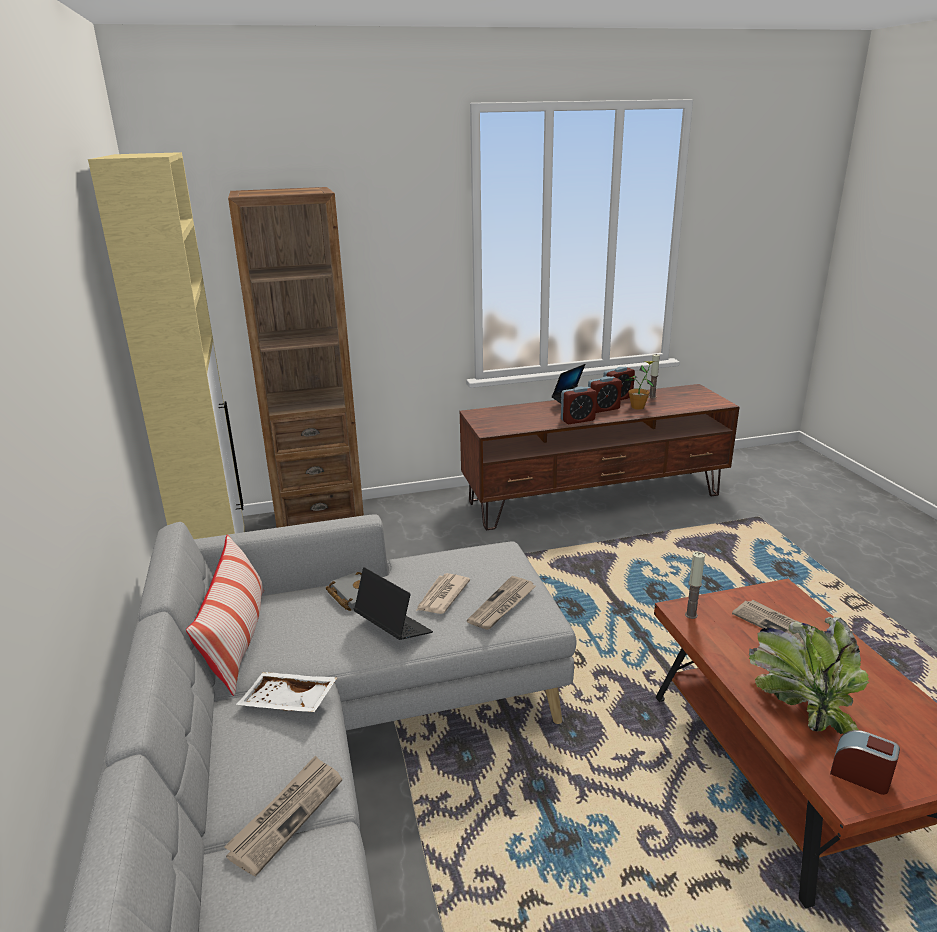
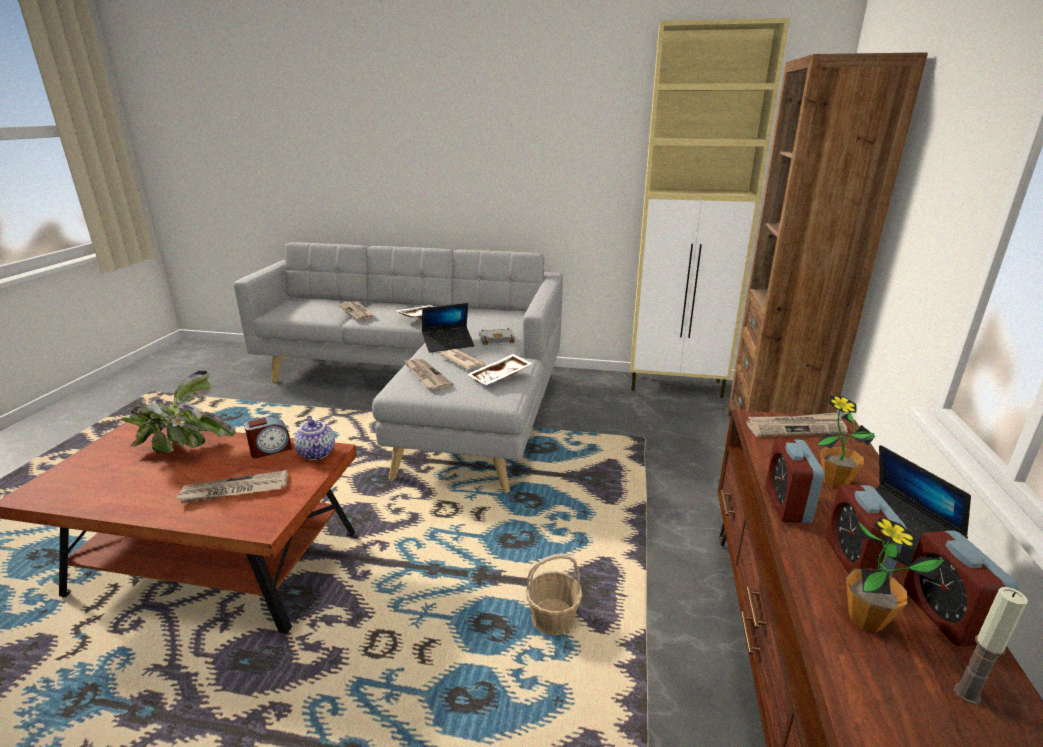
camera: 115 degrees right, 0 degrees up
pillow [186,534,264,696] -> none
candle [685,552,705,619] -> teapot [294,416,335,460]
alarm clock [830,730,900,795] -> alarm clock moved to [244,416,292,458]
none -> white tray [467,354,533,385]
none -> basket [526,554,583,635]
none -> newspaper [746,413,848,437]
none -> potted plant [817,396,875,489]

